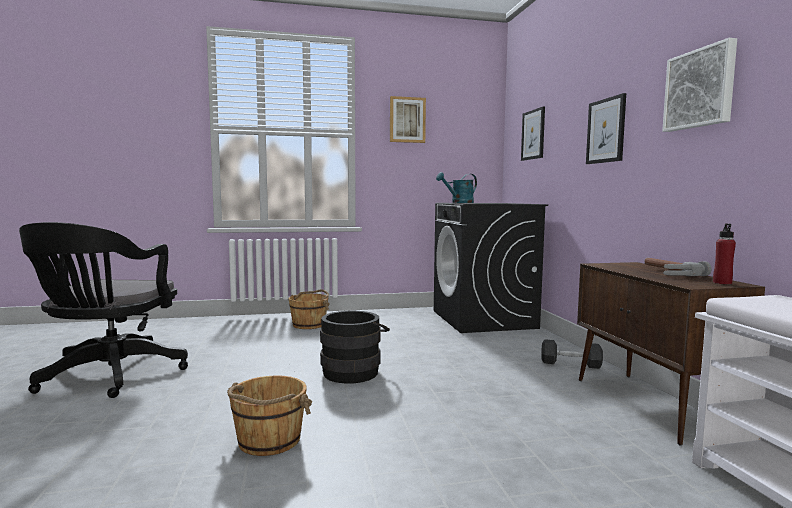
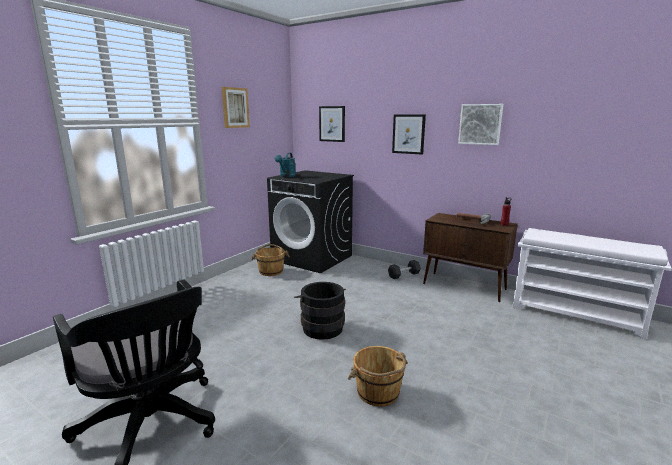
camera: 45 degrees left, 10 degrees up
brown bucket [288,290,330,329] -> brown bucket moved to [251,244,290,276]

